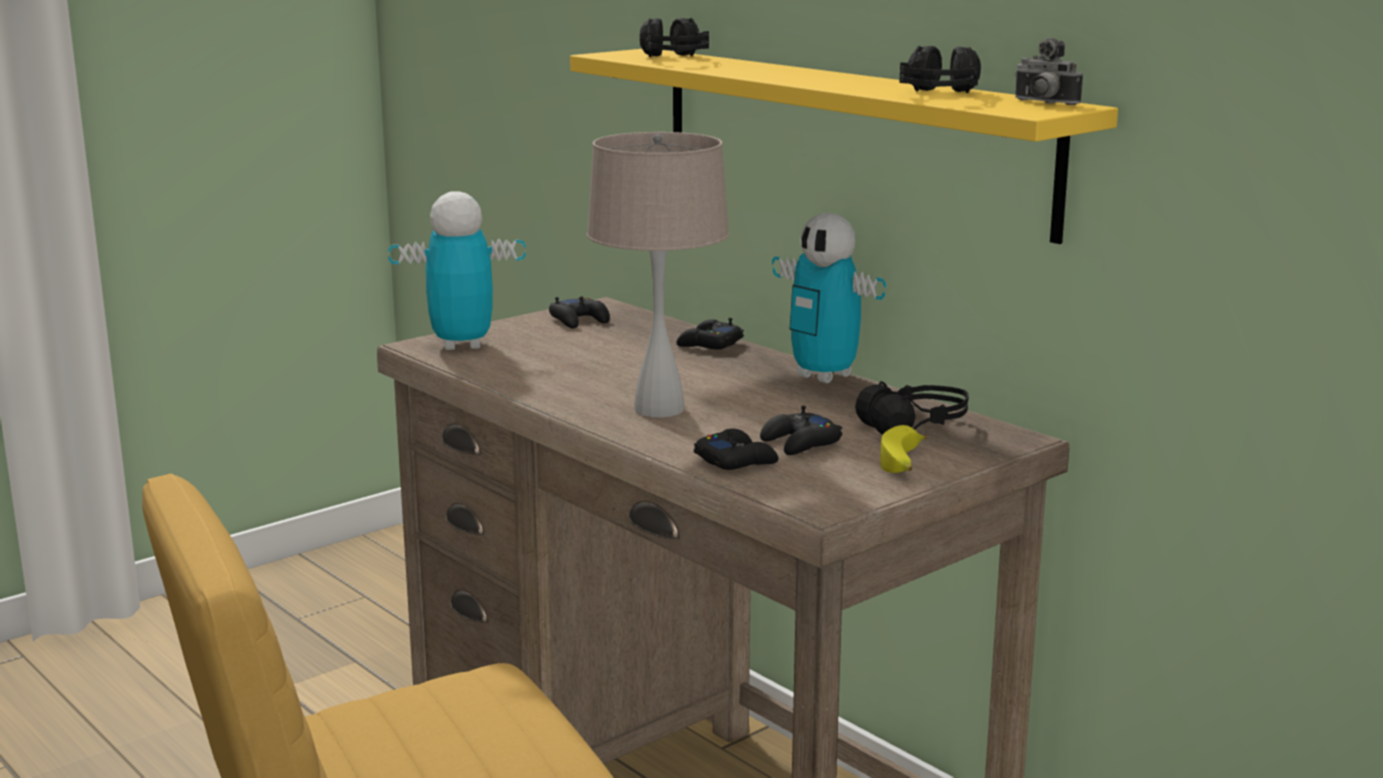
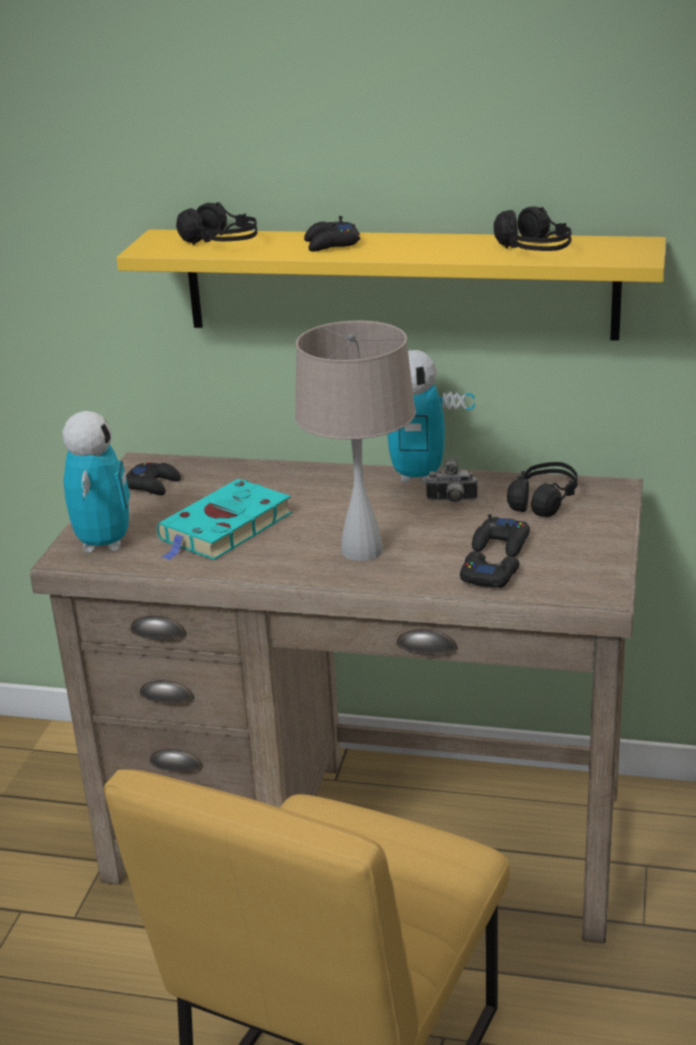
camera: 35 degrees left, 10 degrees up
toy robot [388,191,526,350] -> toy robot turned 135 degrees clockwise [63,411,130,553]
black game controller [676,318,744,349] -> black game controller moved to [304,216,360,252]
banana [880,425,927,473] -> none
camera [1014,38,1083,105] -> camera moved to [425,457,477,502]
none -> turquoise book [157,479,292,560]

